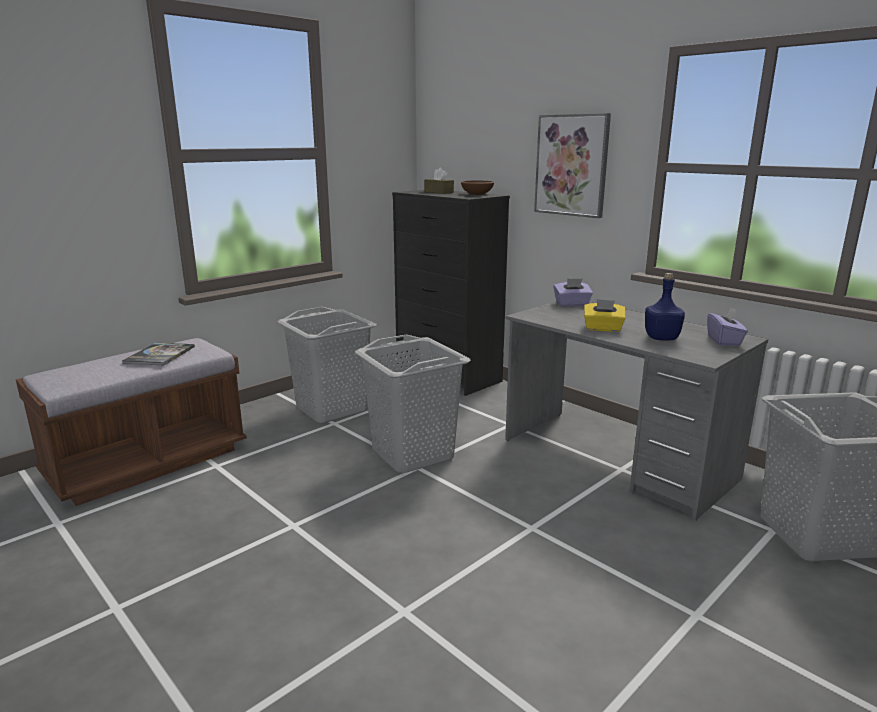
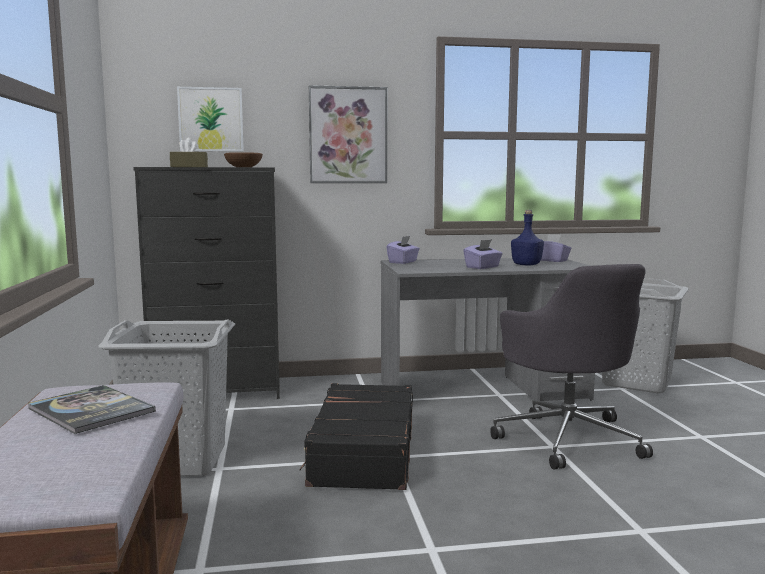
camera: 55 degrees left, 10 degrees down
grey laundry basket [355,335,471,473] -> black suitcase [300,383,413,490]
yellow tissue box [584,299,626,332] -> purple tissue box [463,239,502,269]
none -> picture [177,87,244,152]
none -> grey office chair [490,264,653,470]

